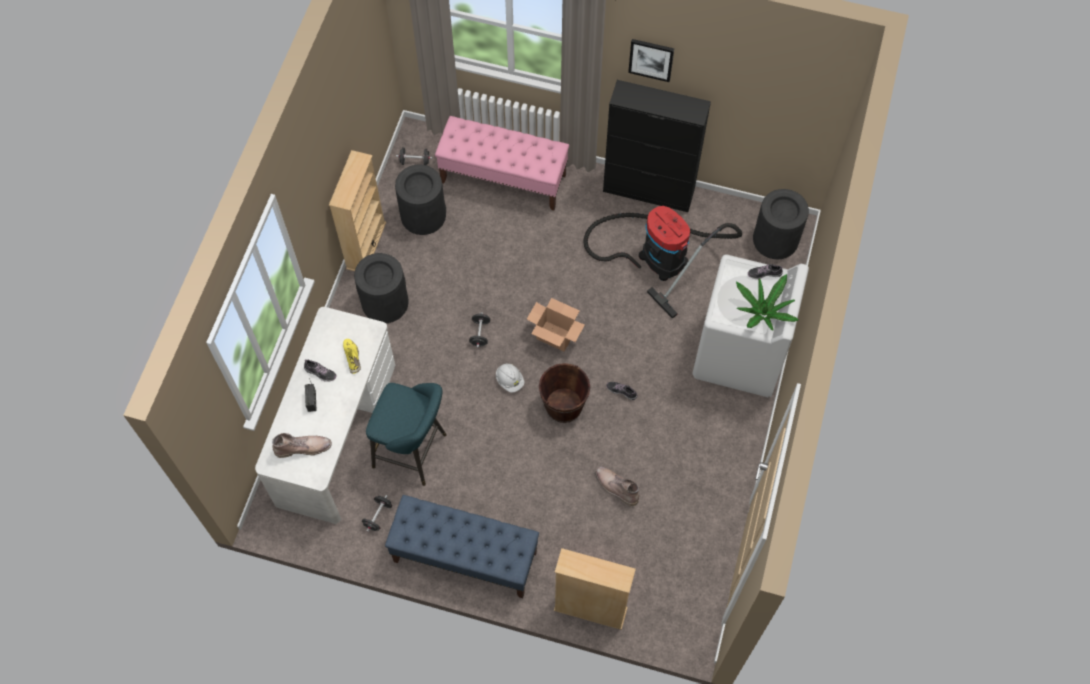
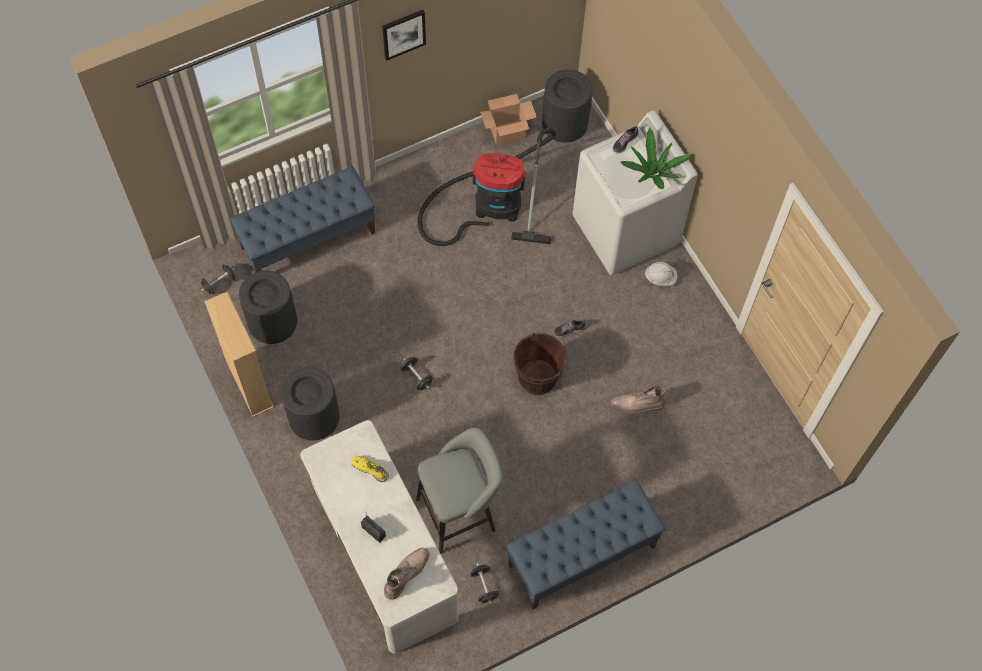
camera: 45 degrees left, 0 degrees up
shoe [304,359,337,382] -> none
turquoise stool [366,383,447,486] -> grey stool [416,427,503,554]
pink bench [435,116,569,210] -> blue bench [230,166,375,272]
white hard hat [496,363,525,392] -> white hard hat moved to [645,262,677,286]
cardboard box [527,298,585,351] -> cardboard box moved to [480,94,537,145]
beige bookcase [554,548,636,630] -> none
black cabinet [603,80,711,212] -> none

